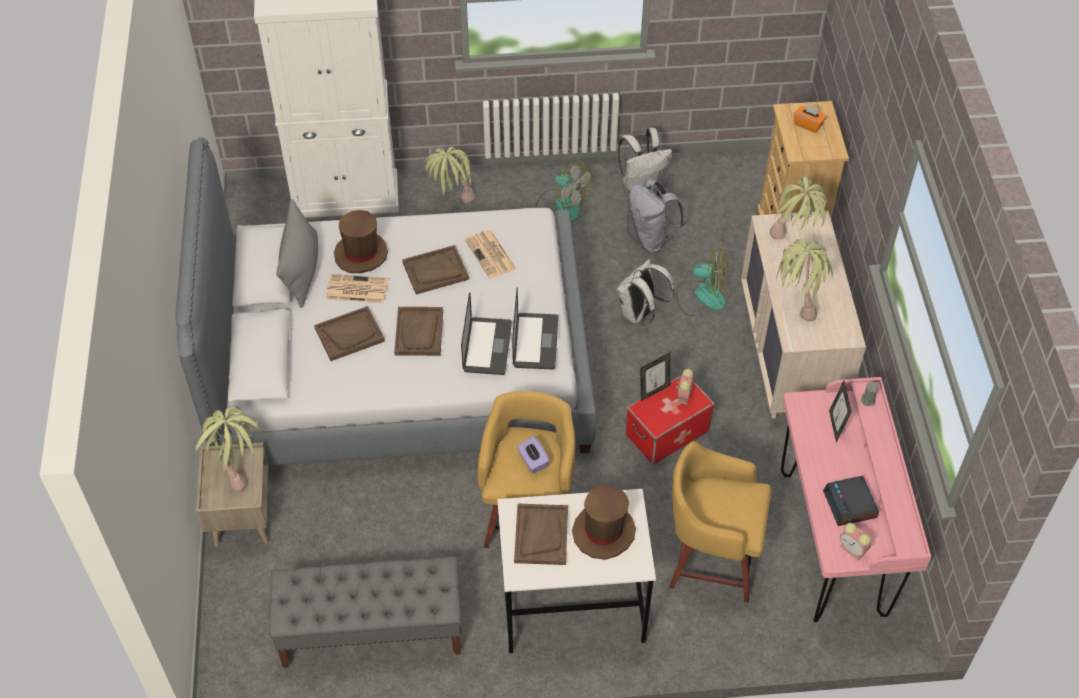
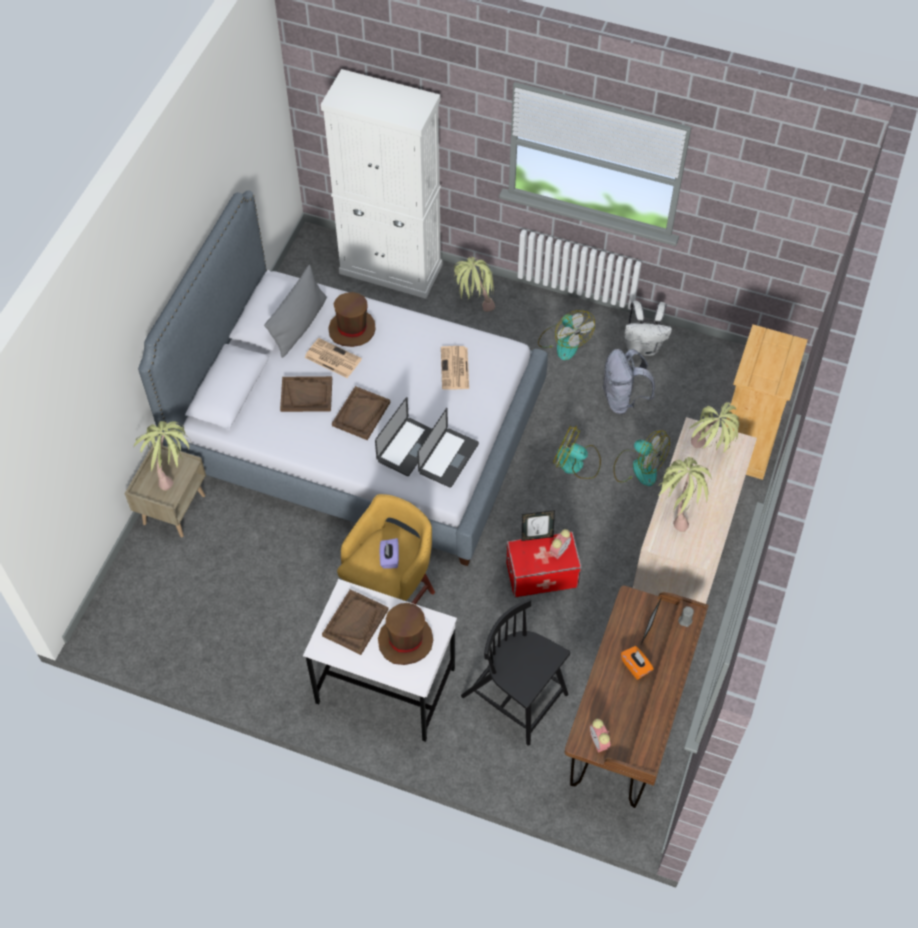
camera: 25 degrees right, 5 degrees up
grey bench [269,557,461,668] -> none
brown tray [402,245,469,294] -> none
white backpack [616,259,675,325] -> fan [553,425,601,479]
yellow stool [669,441,771,603] -> black chair [461,598,570,745]
pink desk [781,377,931,622] -> brown desk [565,586,709,808]
orange tissue box [793,104,827,133] -> orange tissue box moved to [621,646,654,680]
alarm clock [823,476,879,526] -> none

